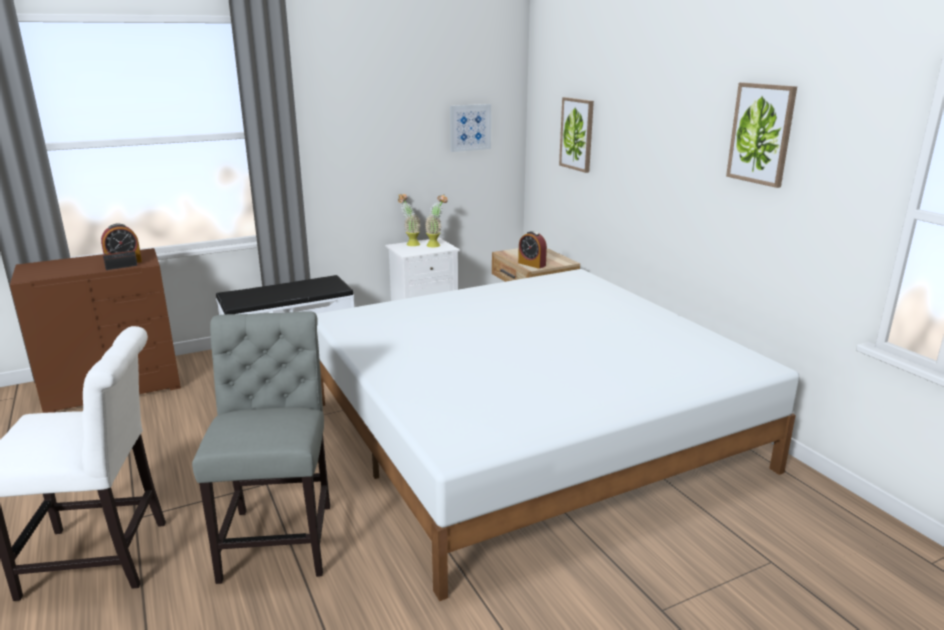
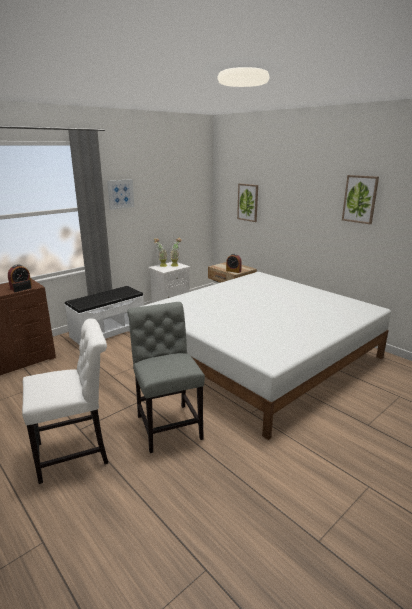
camera: 15 degrees left, 0 degrees up
picture [450,104,491,152] -> picture moved to [107,179,134,210]

